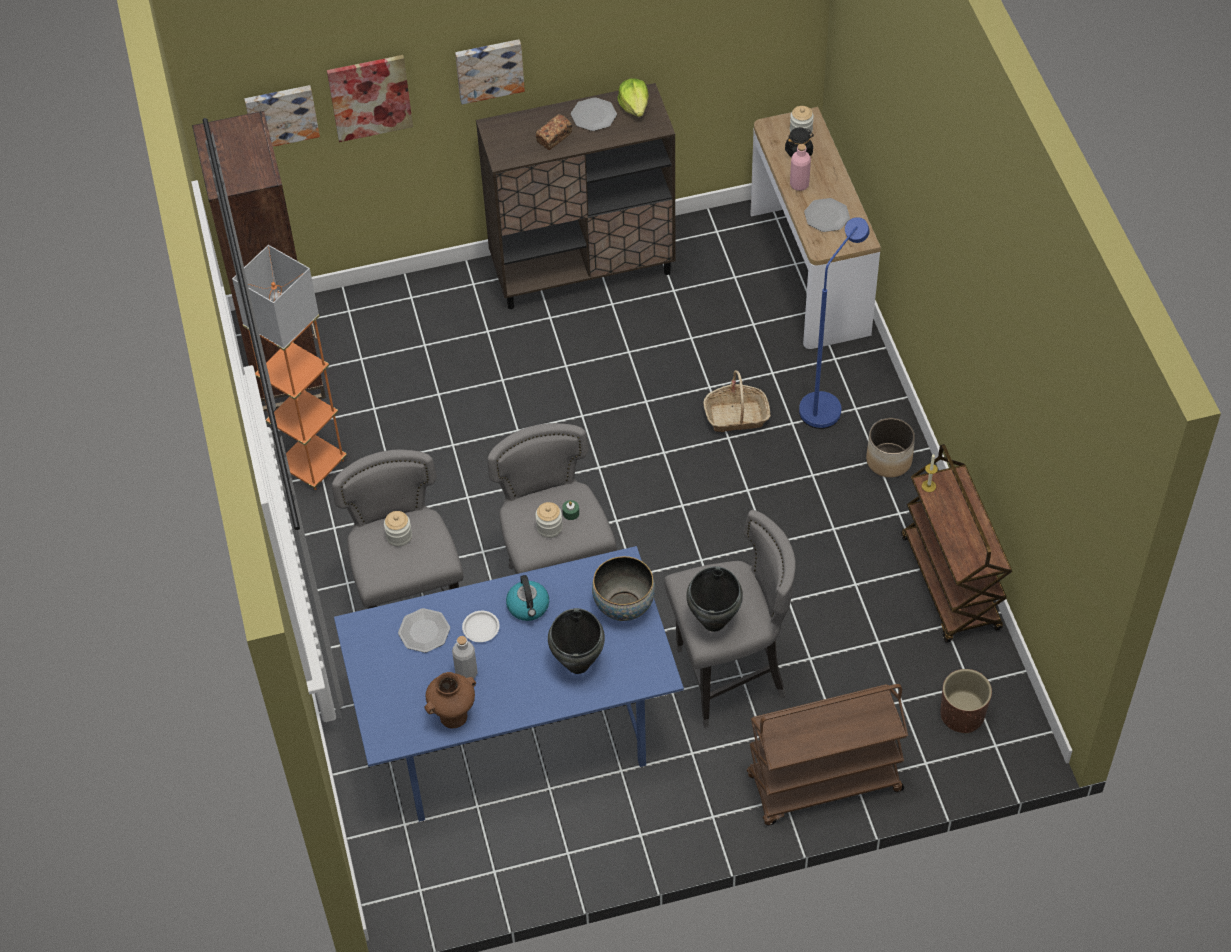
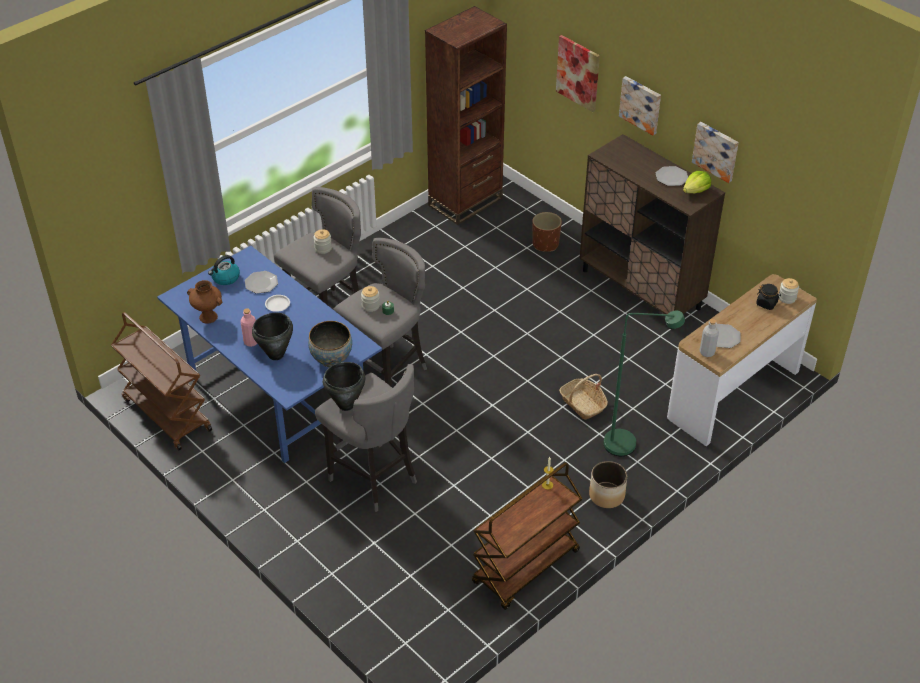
camera: 60 degrees right, 10 degrees down
orange floor lamp [232,245,347,490] -> none
picture [244,85,320,147] -> picture moved to [692,122,739,183]
grey bottle [452,636,478,679] -> grey bottle moved to [700,319,719,357]
kettle [506,575,549,621] -> kettle moved to [208,255,240,285]
bread [536,114,572,150] -> none
brown cart [747,684,908,825] -> brown cart moved to [111,312,212,451]
pink bottle [790,144,811,191] -> pink bottle moved to [240,309,257,347]
blue floor lamp [799,217,870,429] -> green floor lamp [604,310,685,456]
brown planter [940,669,992,734] -> brown planter moved to [532,212,562,252]

